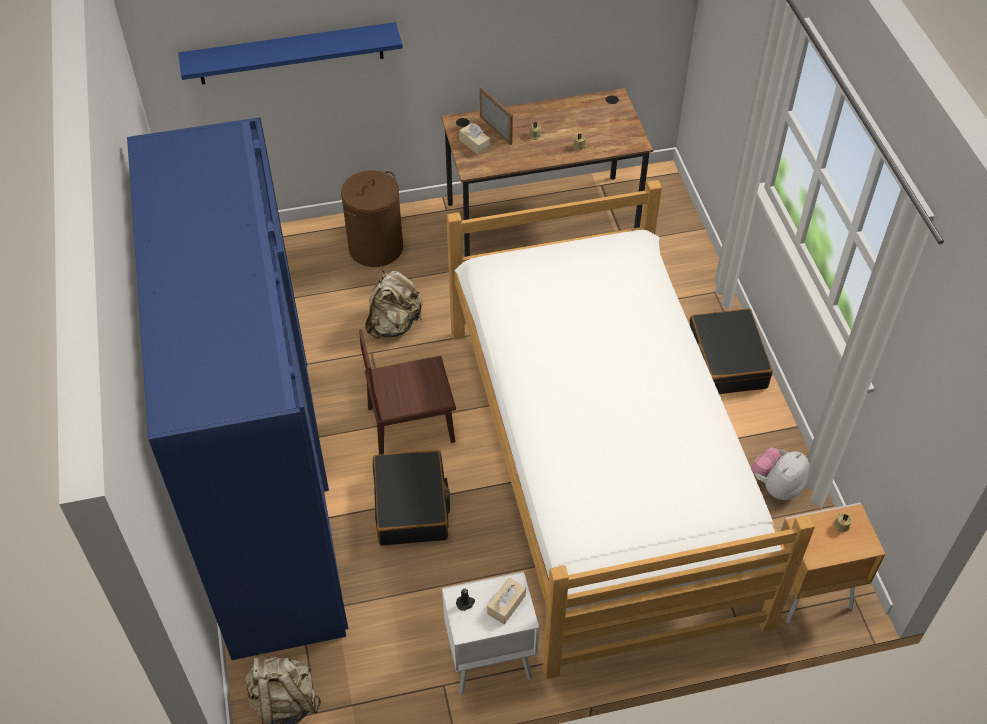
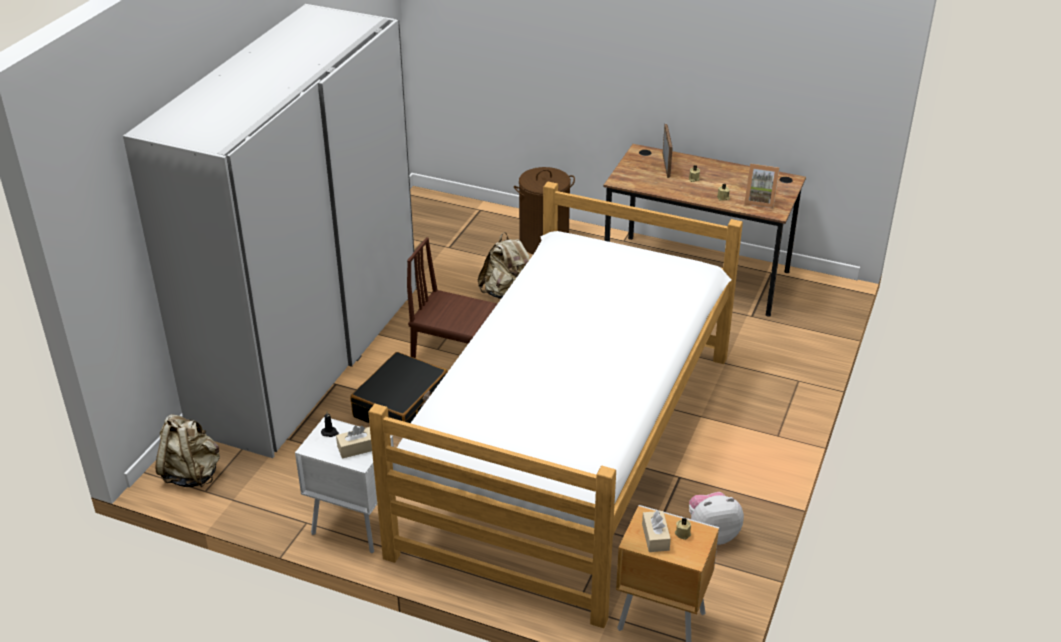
camera: 35 degrees right, 15 degrees down
blue wardrobe [127,117,348,660] -> white wardrobe [123,4,417,458]
blue shelf [178,22,403,85] -> none
beige tissue box [459,123,490,155] -> beige tissue box moved to [642,510,671,552]
black suitcase [690,309,773,394] -> none
none -> picture frame [744,164,779,208]

